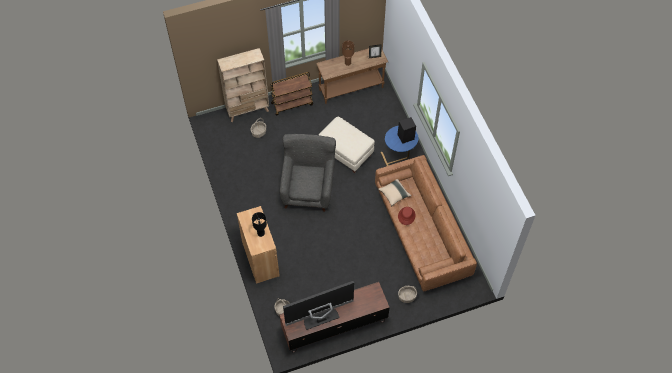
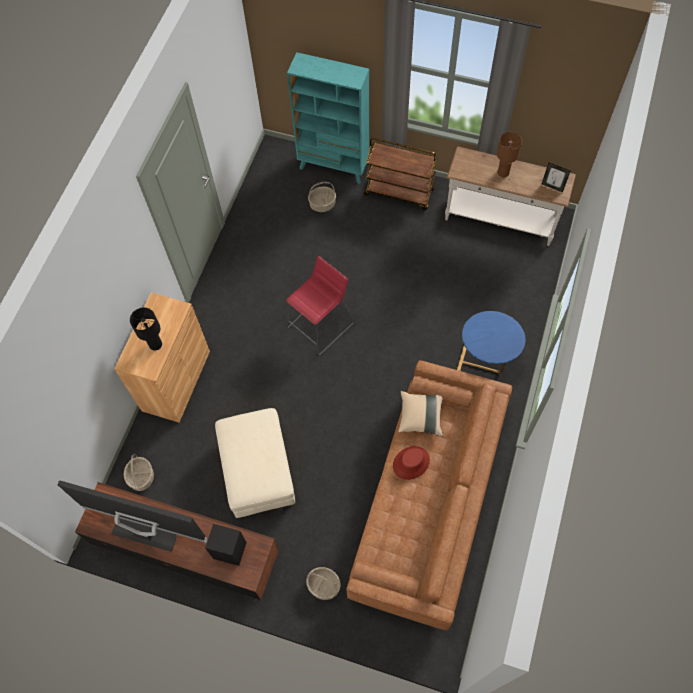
camera: 40 degrees right, 5 degrees up
beige bookcase [217,48,269,122] -> turquoise bookcase [287,52,369,184]
grey armchair [280,134,336,212] -> red stool [286,256,355,355]
brown console table [316,48,388,104] -> white console table [445,147,576,246]
beige ottoman [319,117,375,173] -> beige ottoman moved to [215,408,295,518]
black speaker [398,117,416,144] -> black speaker moved to [205,524,247,566]

